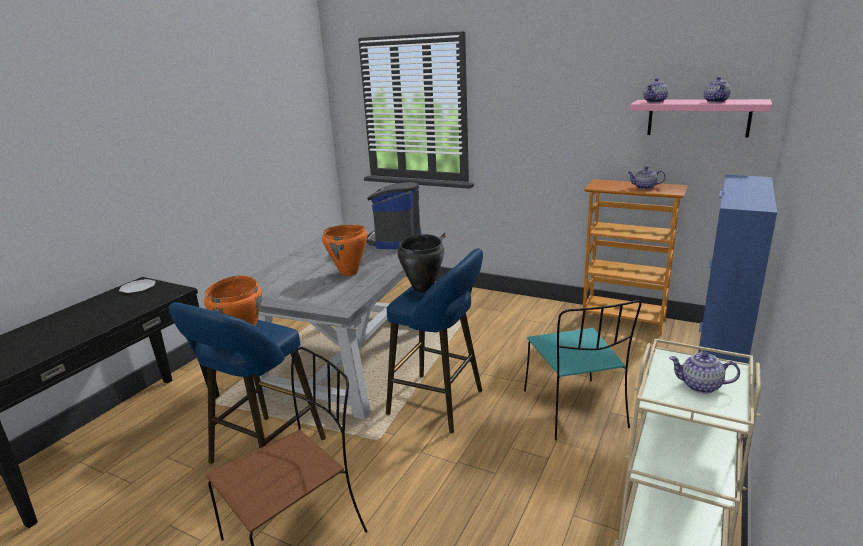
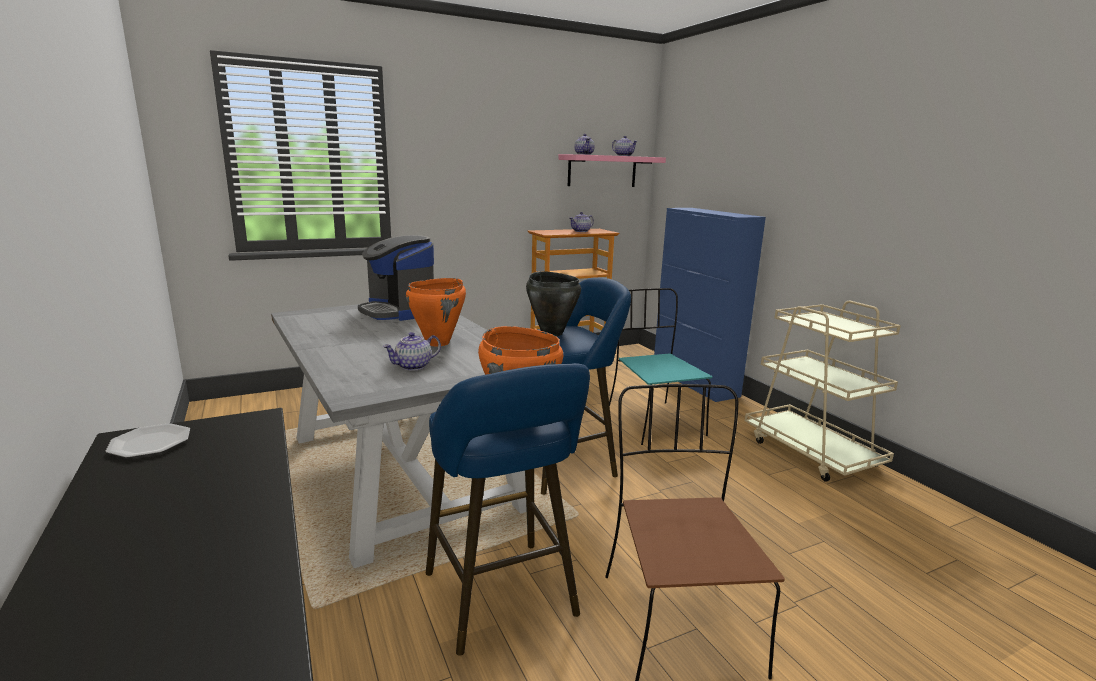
camera: 55 degrees left, 5 degrees down
turquoise chair [524,300,642,440] -> turquoise chair turned 135 degrees counterclockwise [609,288,713,445]
teapot [669,352,740,393] -> teapot moved to [383,332,441,371]

